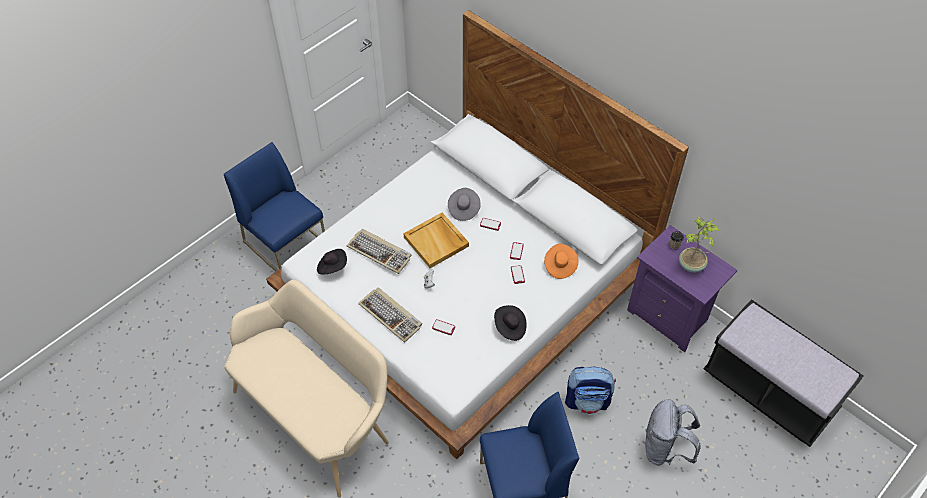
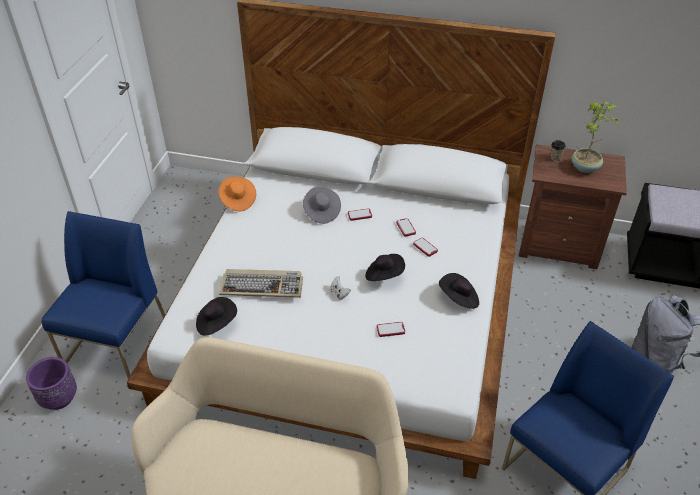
camera: 30 degrees left, 10 degrees down
blue chair [224,142,325,272] -> blue chair turned 90 degrees clockwise [41,211,165,379]
keyboard [358,287,422,343] -> none
beige tray [403,213,469,268] -> none
orange hat [544,244,578,279] -> orange hat moved to [218,177,256,211]
backpack [565,367,616,414] -> none
purple nightstand [627,225,737,352] -> brown nightstand [519,144,627,269]
none -> purple planter [26,357,77,410]
none -> black hat [365,254,405,281]

